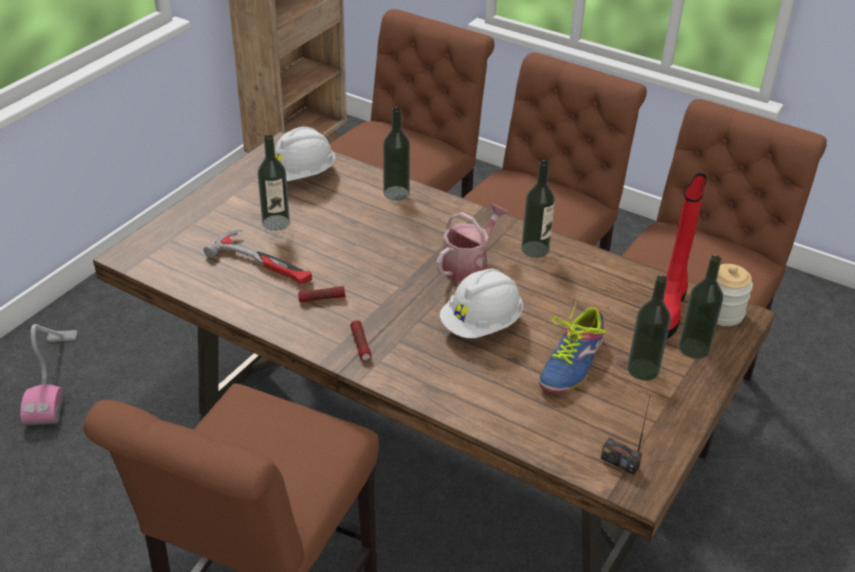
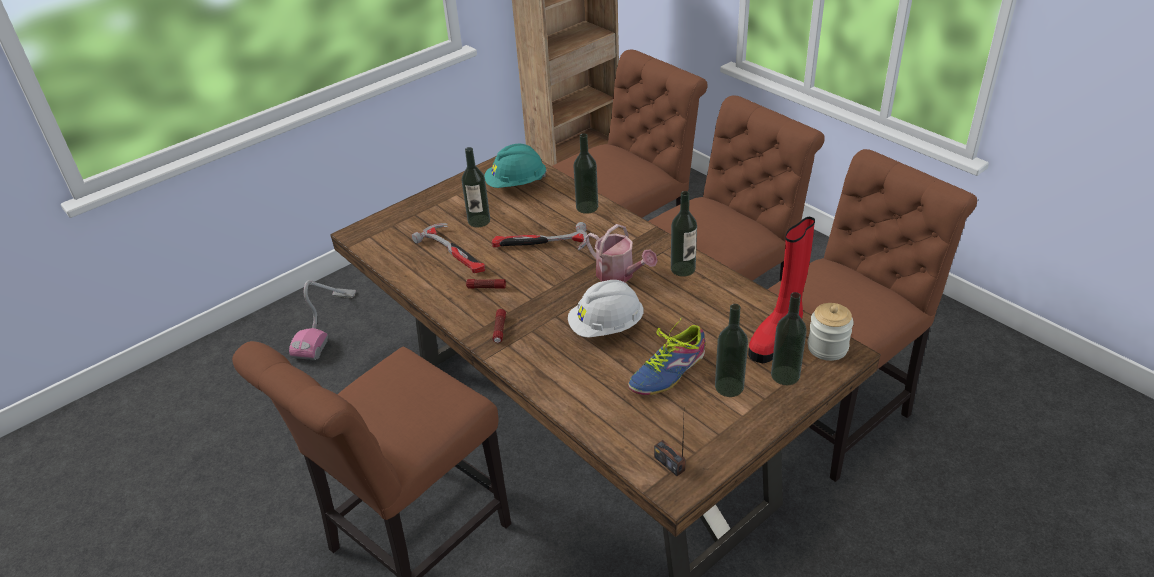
camera: 20 degrees right, 0 degrees up
white hard hat [275,127,336,181] -> turquoise hard hat [484,144,547,188]
watering can [436,203,508,282] -> watering can turned 75 degrees clockwise [585,224,657,282]
none -> hammer [492,222,587,250]

